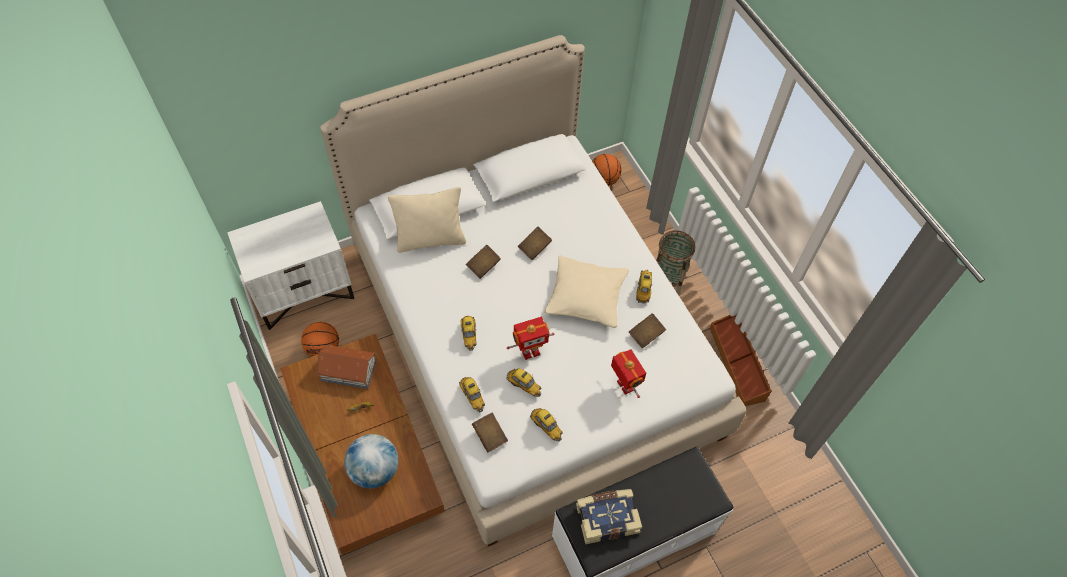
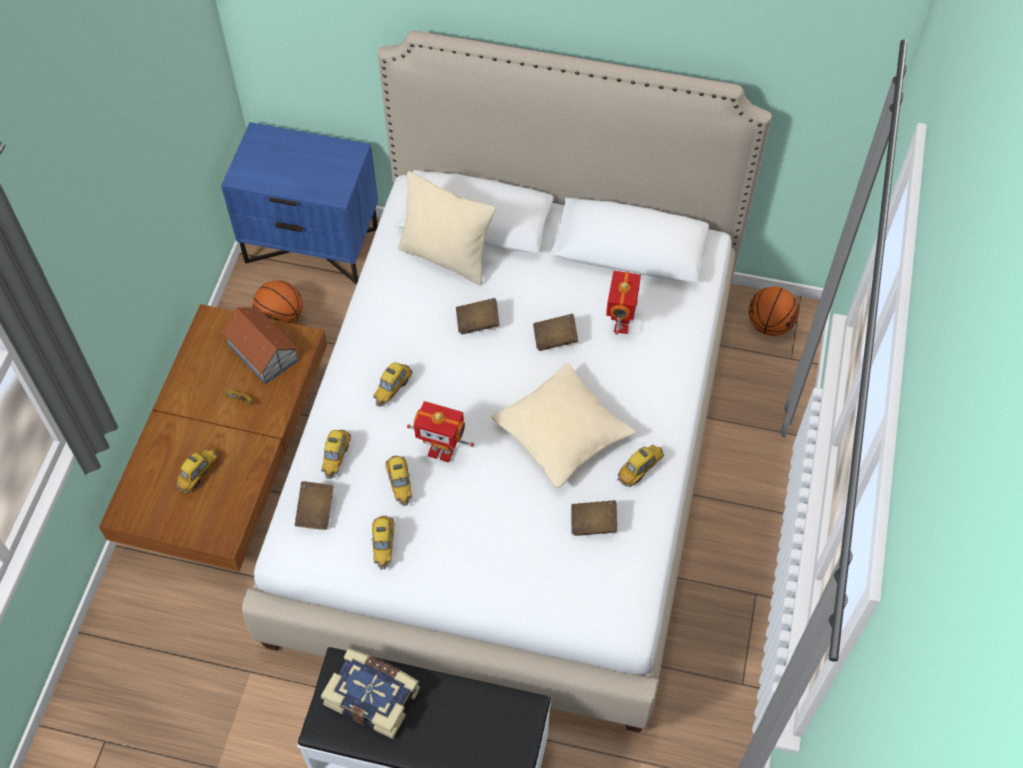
camera: 40 degrees right, 0 degrees up
white nightstand [227,201,354,330] -> blue nightstand [221,122,378,285]
globe [344,434,398,488] -> toy car [176,449,218,493]
toy robot [611,349,646,398] -> toy robot moved to [606,270,641,335]
basket [656,231,696,294] -> none
brown storage box [710,314,772,406] -> none

